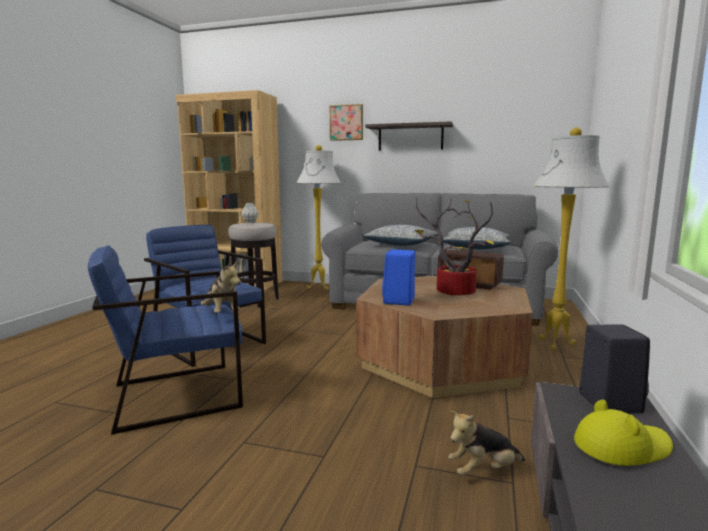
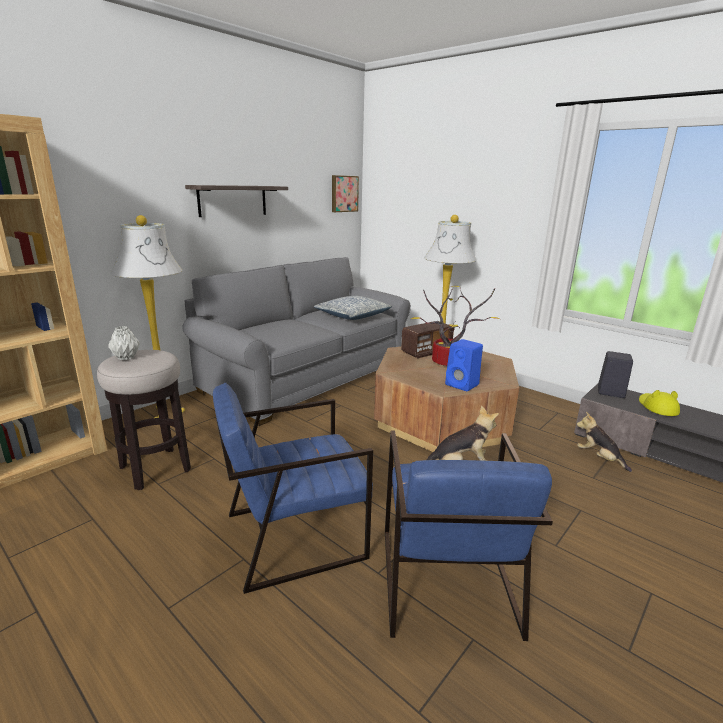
camera: 65 degrees left, 10 degrees up
picture [330,104,363,141] -> picture moved to [332,175,359,212]
pillow [363,225,438,246] -> none
plush toy [449,411,525,476] -> plush toy turned 135 degrees clockwise [577,412,632,472]

